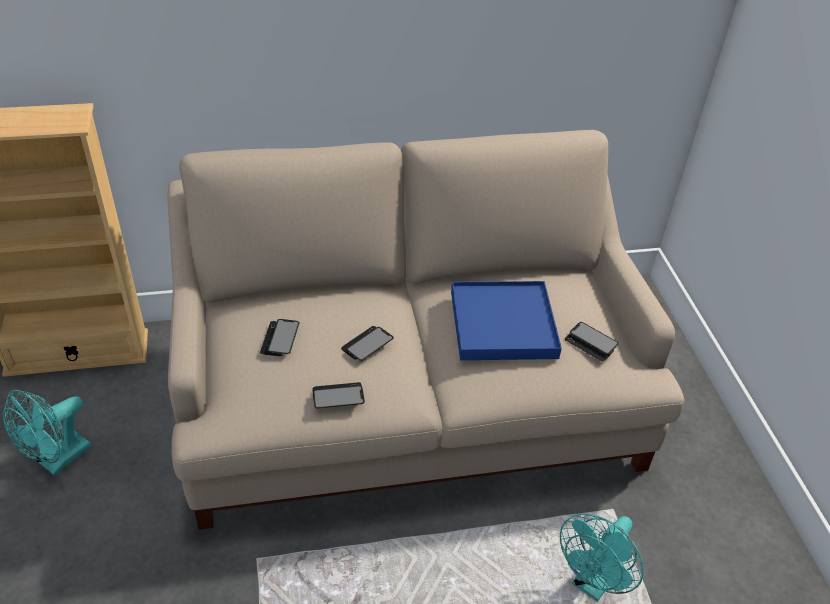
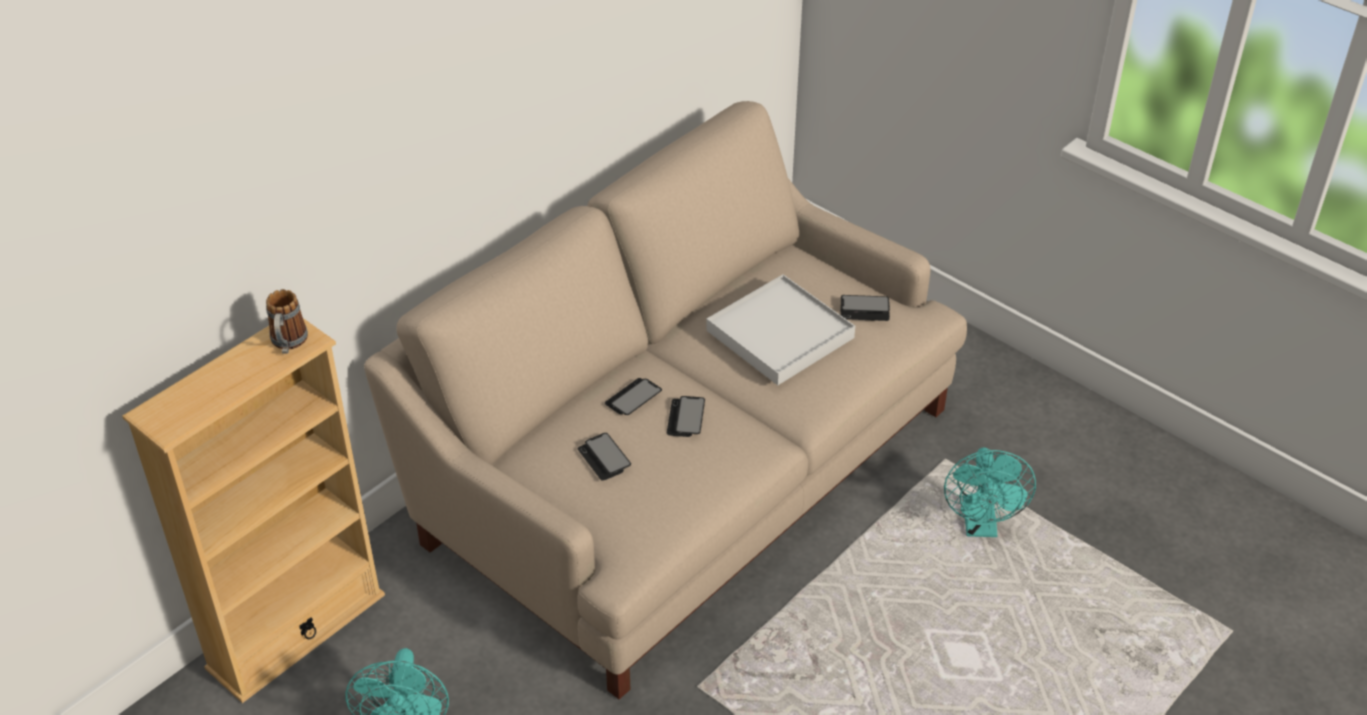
camera: 35 degrees left, 0 degrees up
phone [312,382,365,408] -> phone moved to [605,378,662,415]
blue tray [451,281,562,360] -> white tray [706,274,855,385]
none -> mug [266,289,308,354]

